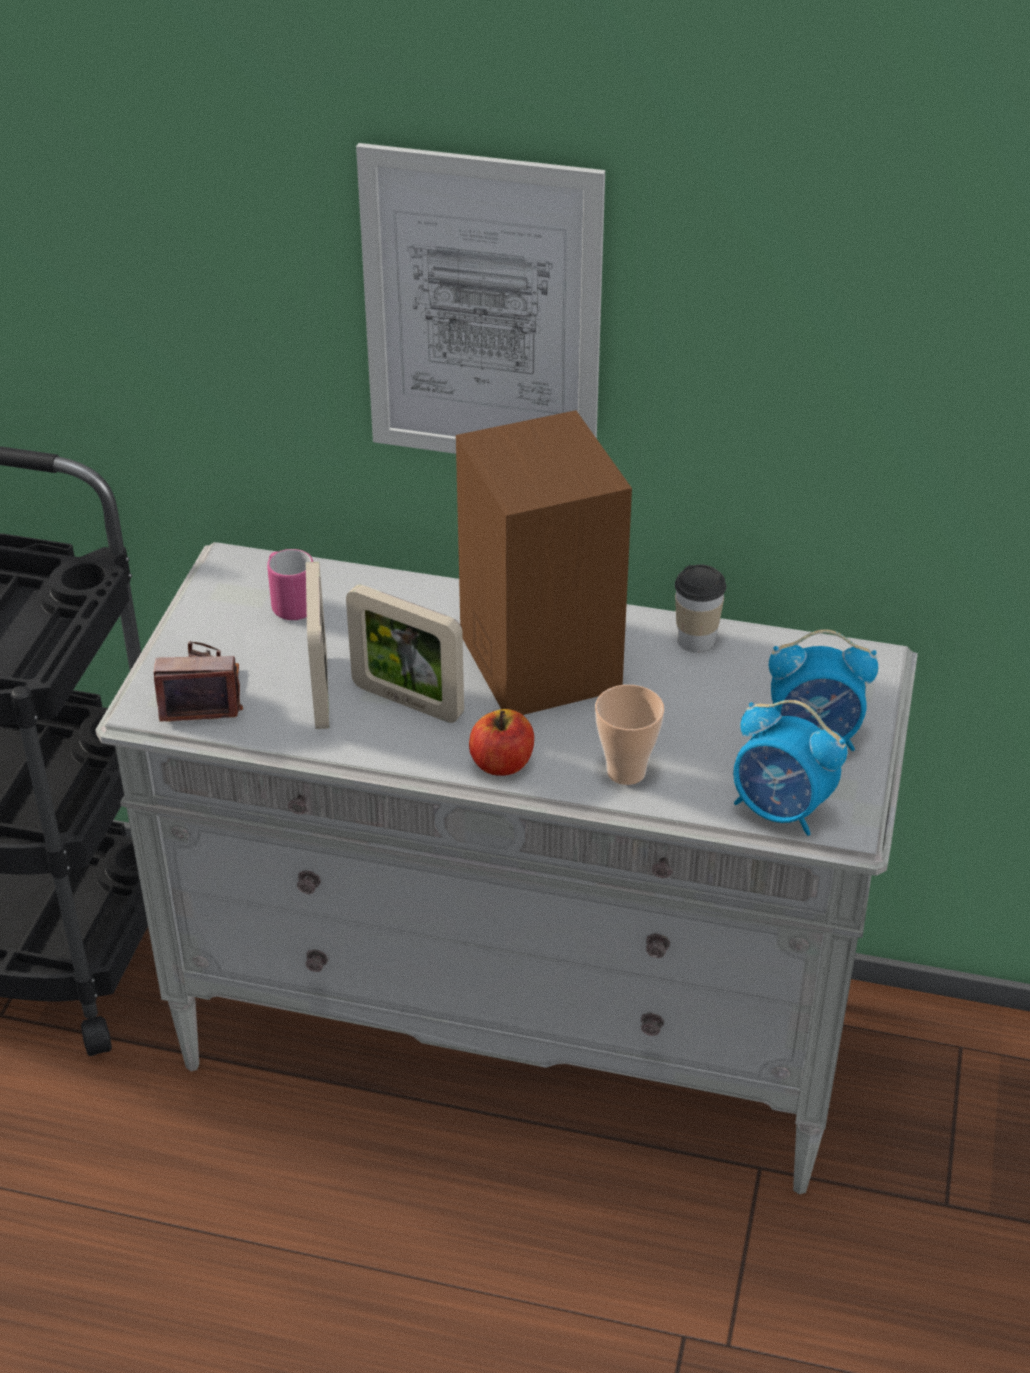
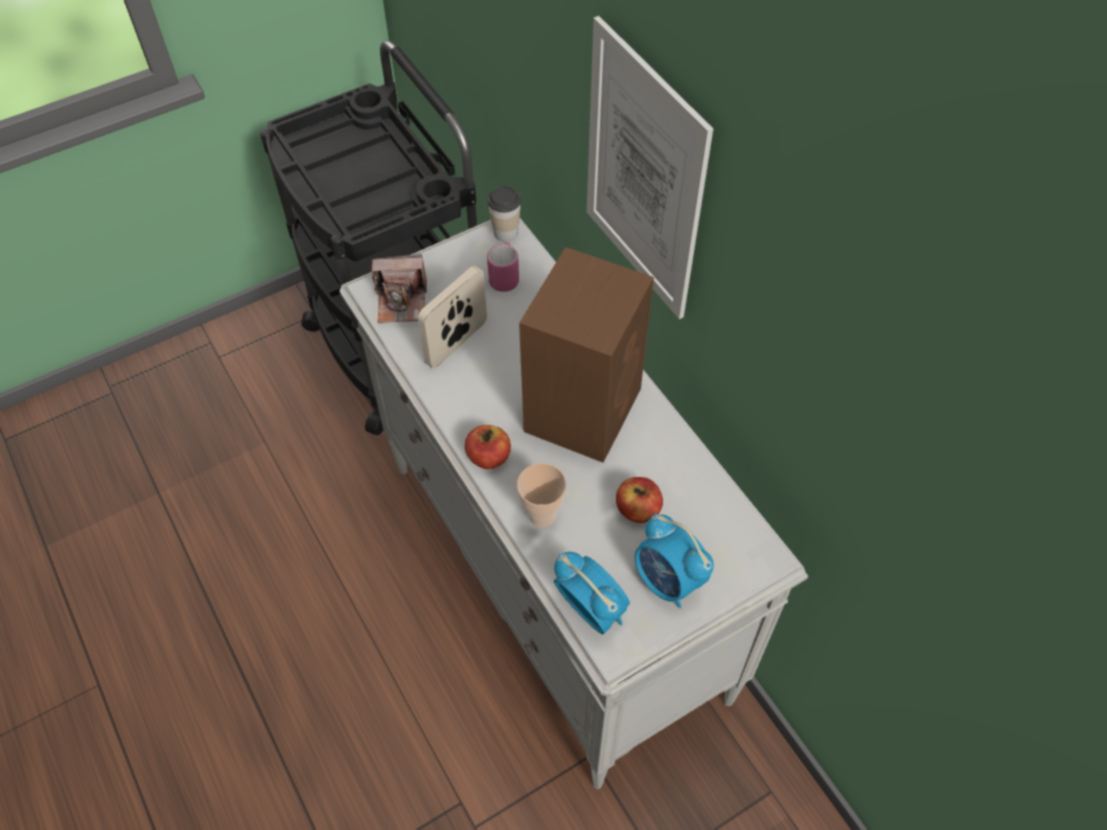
camera: 45 degrees right, 15 degrees up
camera [154,641,243,721] -> camera turned 135 degrees clockwise [371,254,427,323]
picture frame [346,585,464,723] -> none
cup [675,564,726,653] -> cup moved to [488,185,521,241]
alarm clock [733,700,848,836] -> alarm clock turned 150 degrees clockwise [554,552,630,634]
none -> apple [616,477,663,523]

